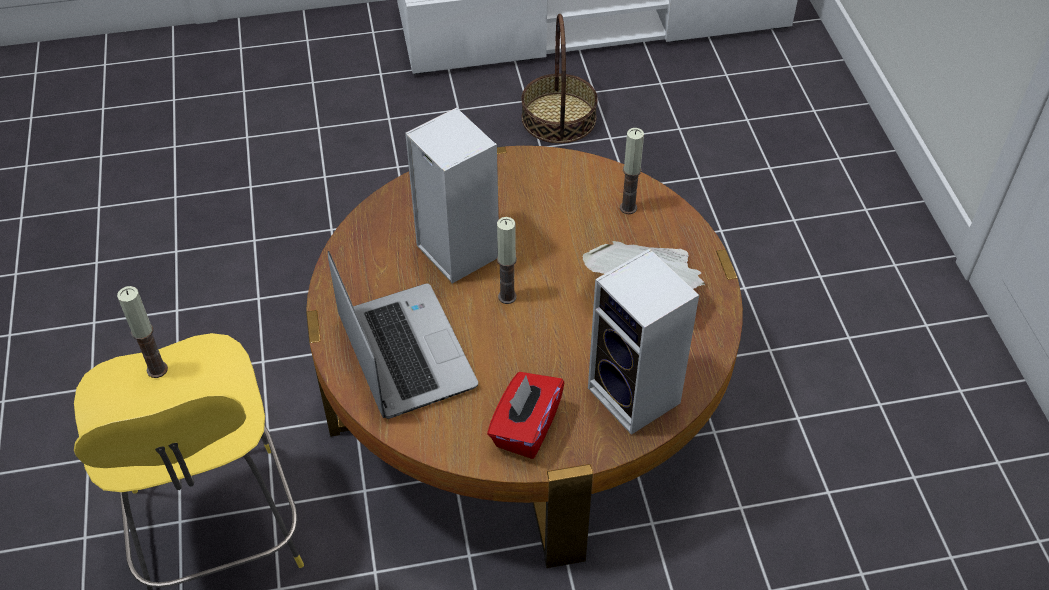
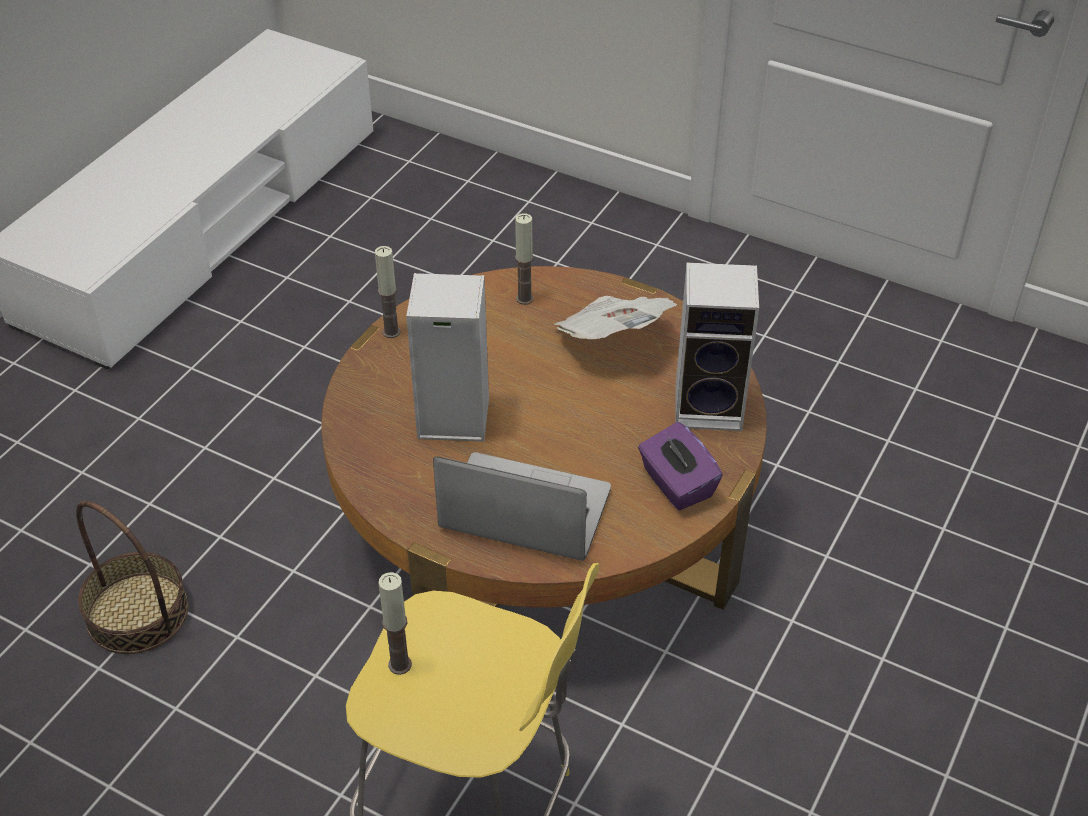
camera: 50 degrees left, 5 degrees down
red tissue box [487,372,565,459] -> purple tissue box [638,422,723,510]
candle [497,217,517,304] -> candle moved to [375,246,401,338]
basket [521,14,598,143] -> basket moved to [76,501,189,654]

